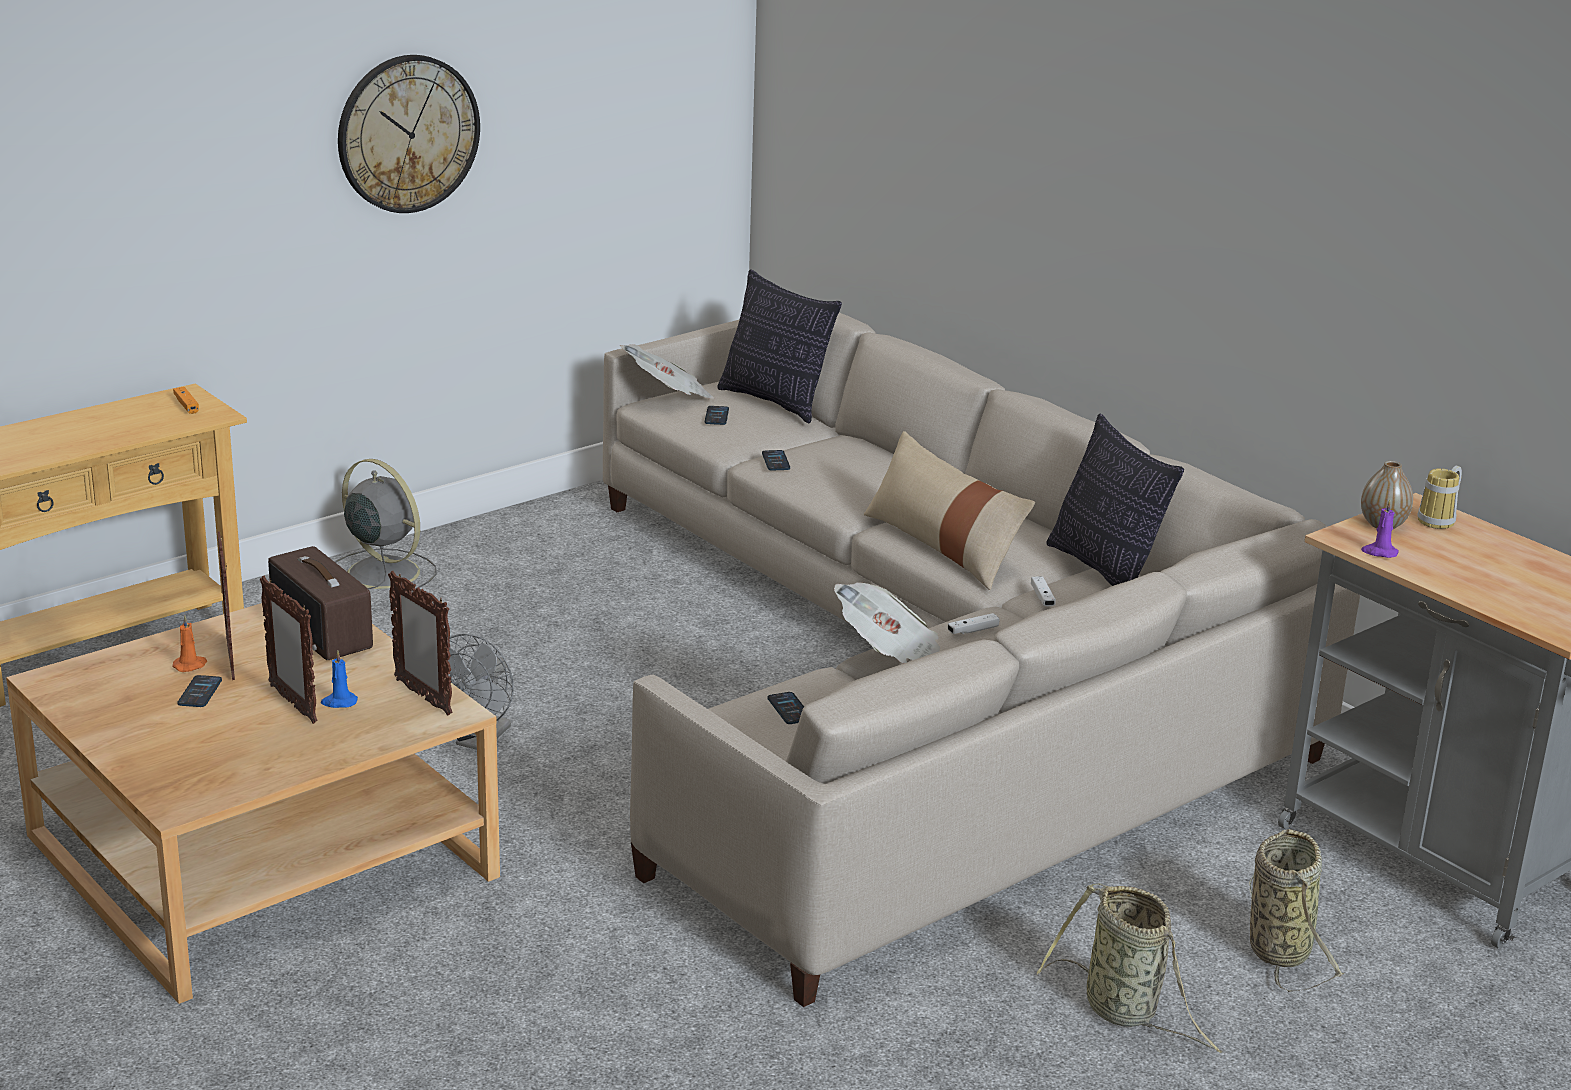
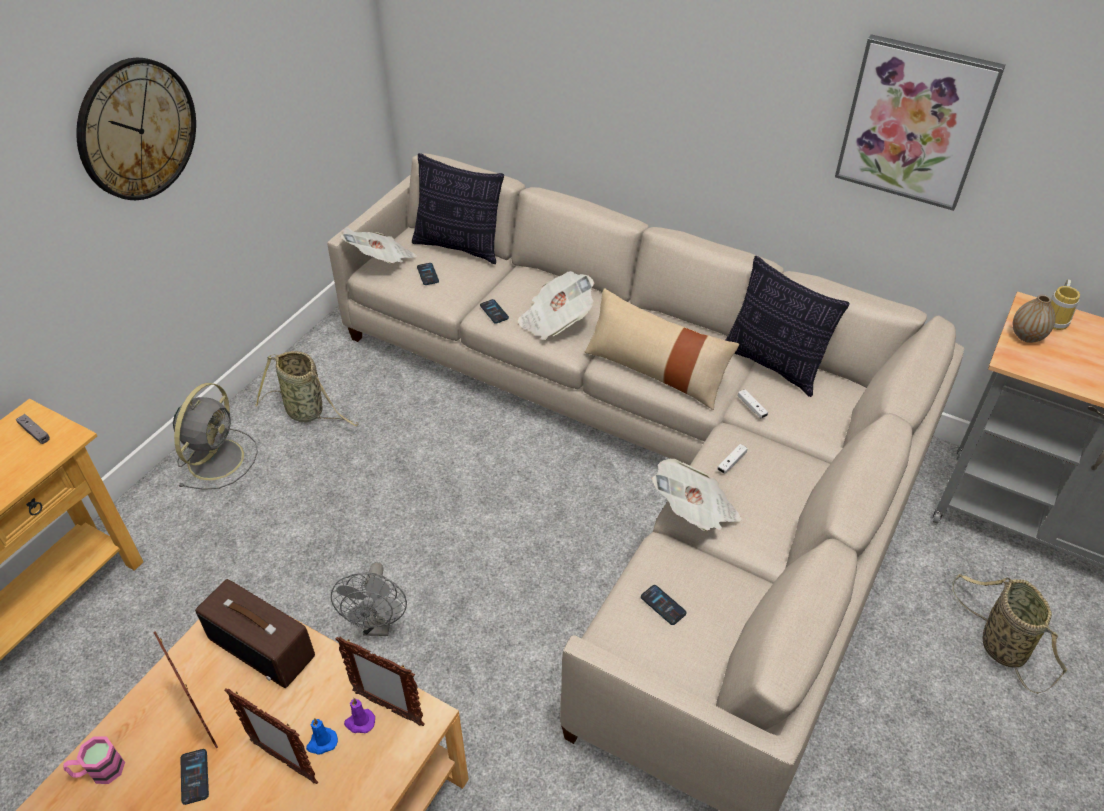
camera: 20 degrees left, 20 degrees up
orange game controller [173,387,199,414] -> grey game controller [16,414,50,444]
orange candle [173,615,207,672] -> none
grey fan [335,459,437,592] -> grey fan turned 90 degrees clockwise [173,383,258,490]
basket [1037,883,1223,1053] -> basket moved to [255,351,358,426]
purple candle [1361,499,1399,558] -> purple candle moved to [344,698,375,733]
none -> pink mug [63,736,125,784]
none -> newspaper [518,271,594,340]
none -> picture [835,34,1005,211]

